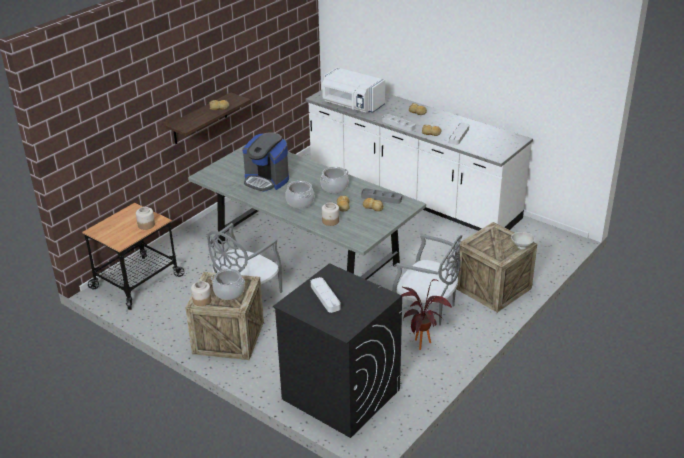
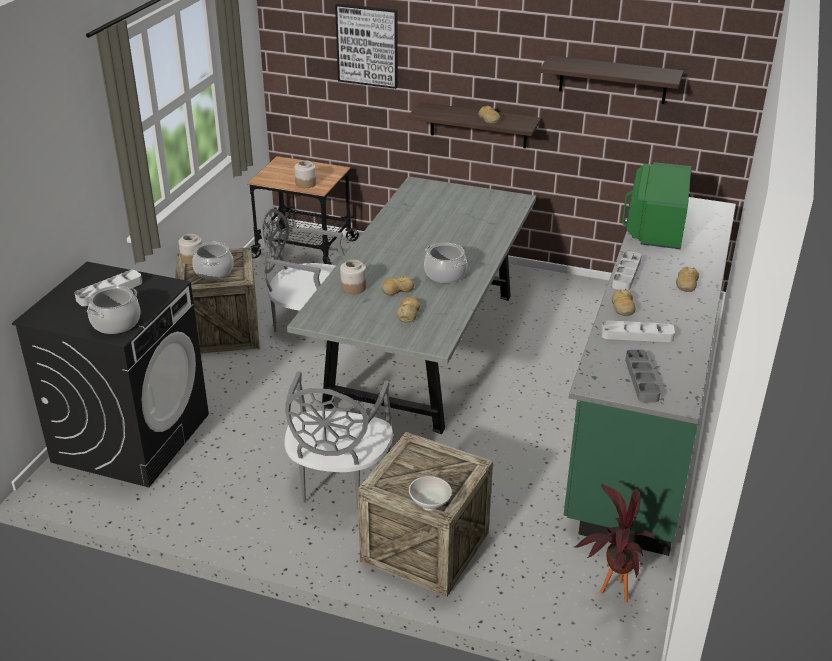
camera: 70 degrees right, 0 degrees up
coffee machine [242,132,289,192] -> none
cooking pot [285,181,314,208] -> cooking pot moved to [87,286,141,334]
white counter [305,90,533,231] -> green counter [564,197,736,556]
white microwave [322,67,385,113] -> green microwave [622,162,691,249]
grey tray [361,188,402,204] -> grey tray moved to [625,350,661,403]
potted plant [402,279,452,350] -> potted plant moved to [575,484,655,603]
none -> picture [335,4,398,89]
none -> shelf [540,55,684,104]

